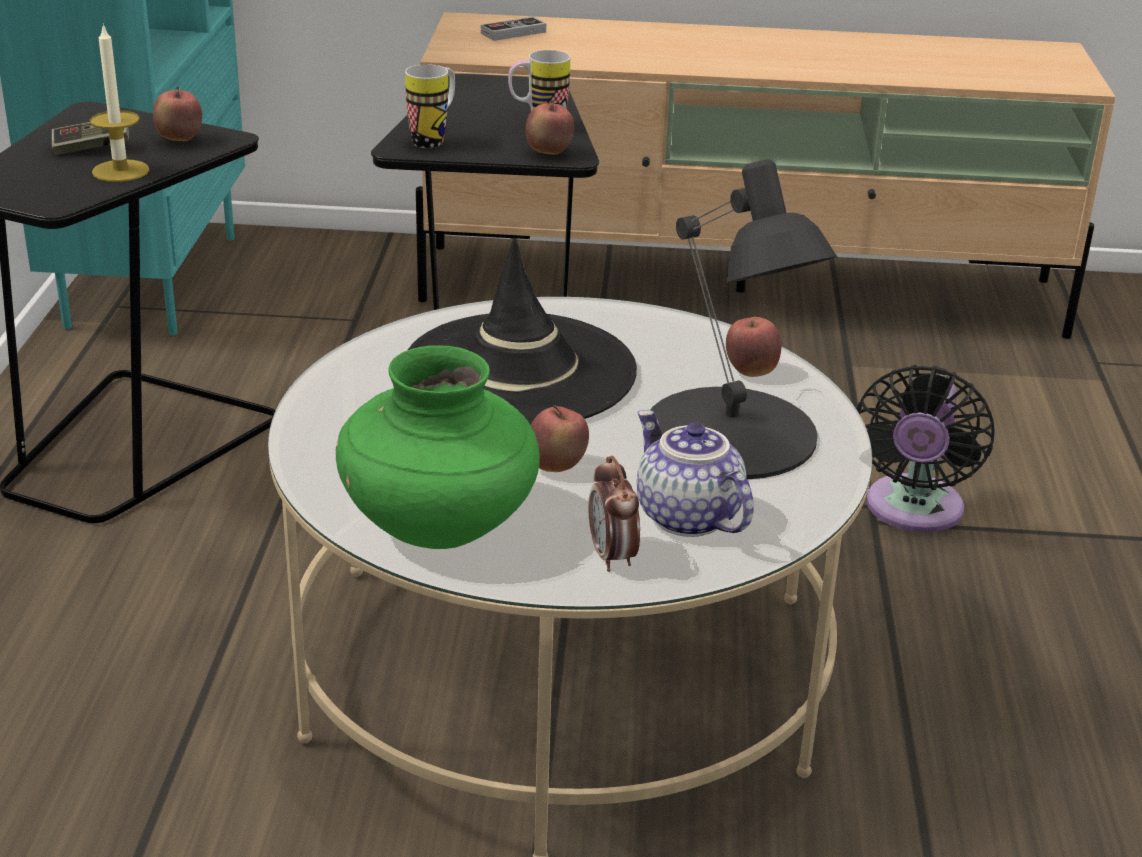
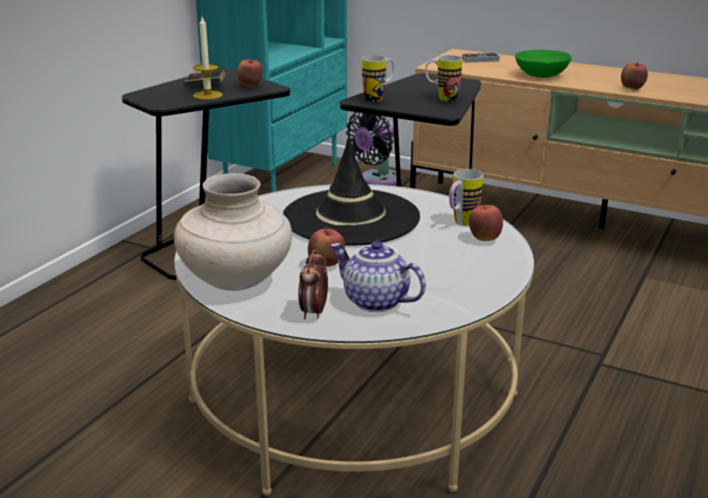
camera: 25 degrees right, 5 degrees down
green vase [335,345,540,549] -> beige vase [174,173,292,291]
apple [525,100,574,155] -> apple moved to [621,61,648,90]
teapot [637,410,753,537] -> teapot turned 45 degrees counterclockwise [331,241,426,312]
black table lamp [650,159,837,479] -> none
black fan [857,365,995,532] -> black fan moved to [346,112,402,186]
none -> mug [449,169,483,226]
none -> green bowl [515,50,572,78]

